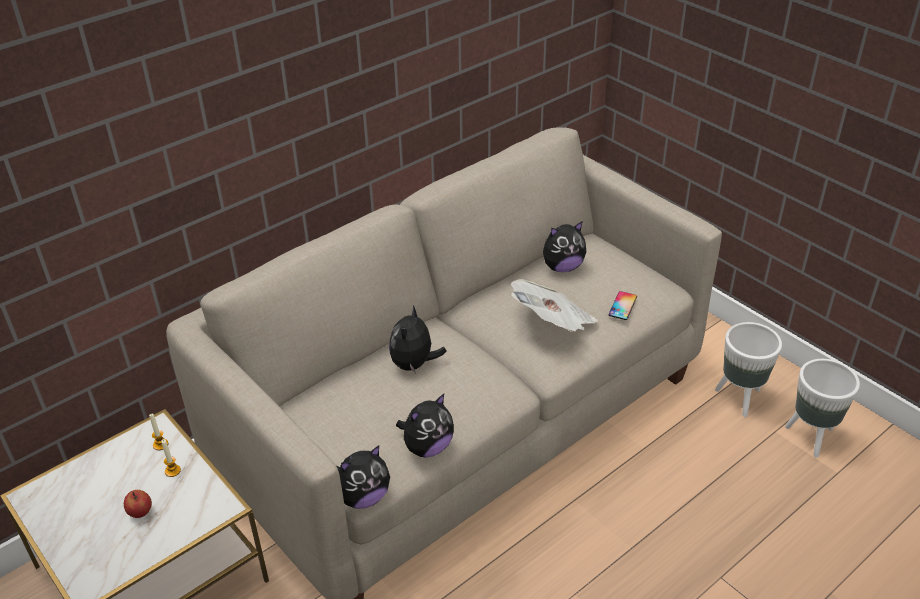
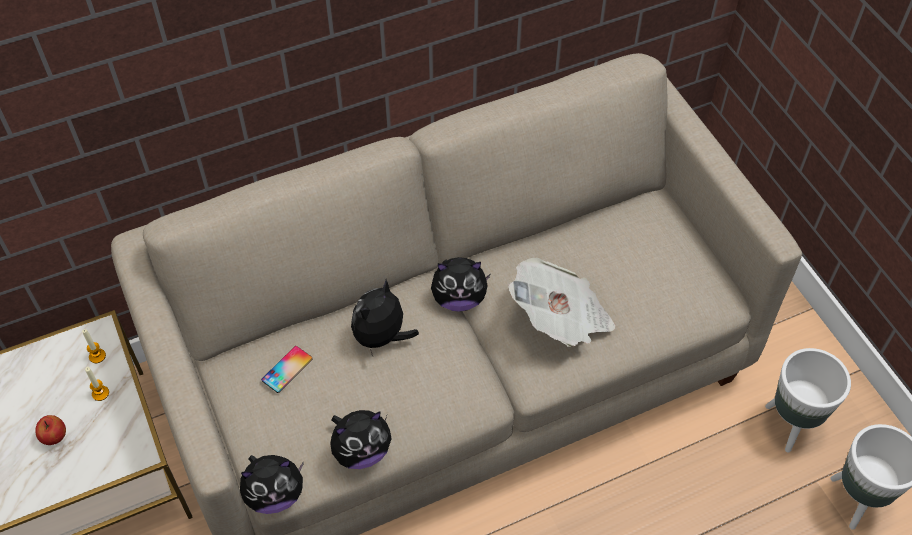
camera: 15 degrees right, 15 degrees up
plush toy [543,221,586,272] -> plush toy moved to [431,257,491,312]
phone [608,291,637,320] -> phone moved to [261,346,313,393]

